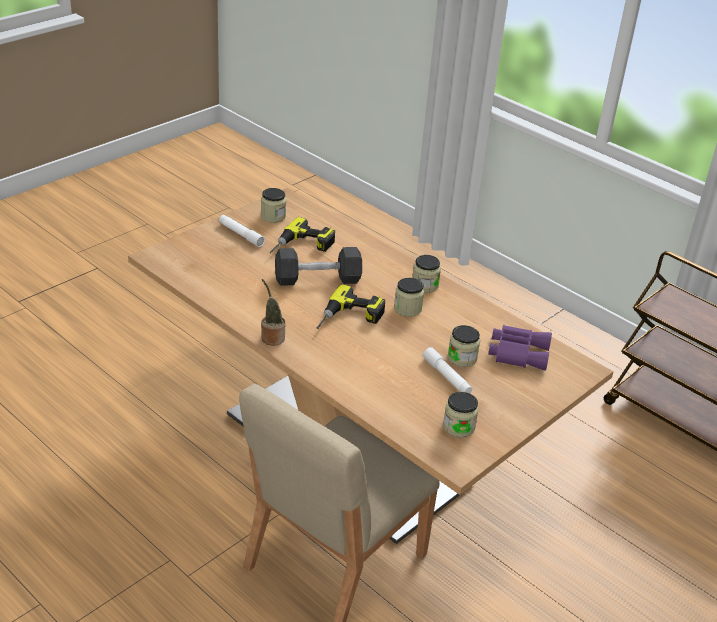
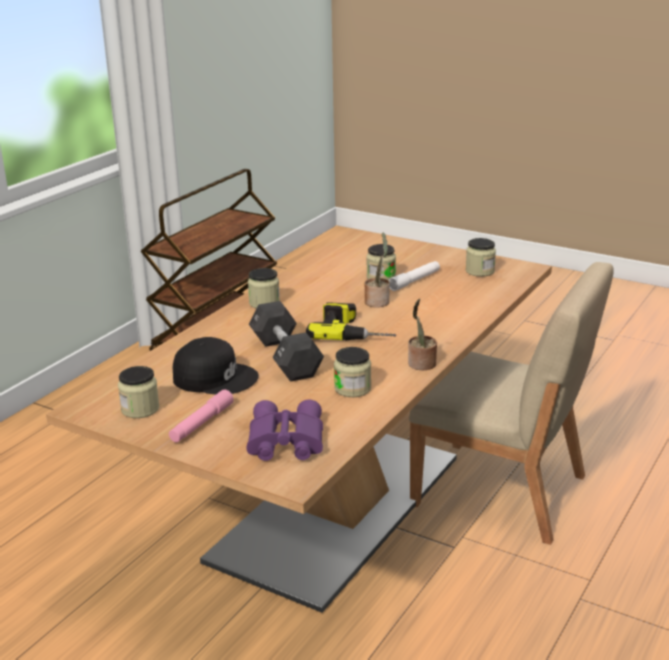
camera: 100 degrees left, 10 degrees down
white flashlight [219,215,265,247] -> pink flashlight [169,389,234,442]
power drill [269,217,335,254] -> black cap [173,337,259,394]
jar [394,278,424,317] -> jar moved to [334,347,371,397]
purple binoculars [488,325,552,371] -> purple binoculars moved to [247,400,323,461]
none -> potted plant [364,233,390,307]

